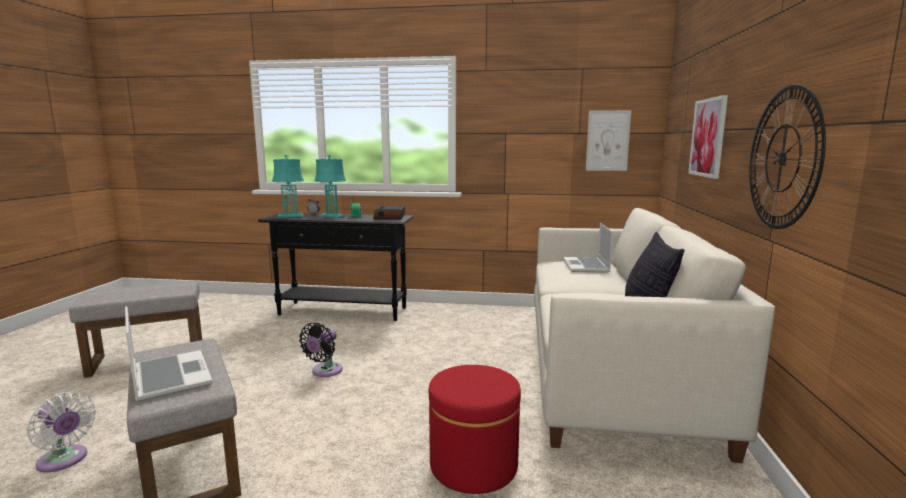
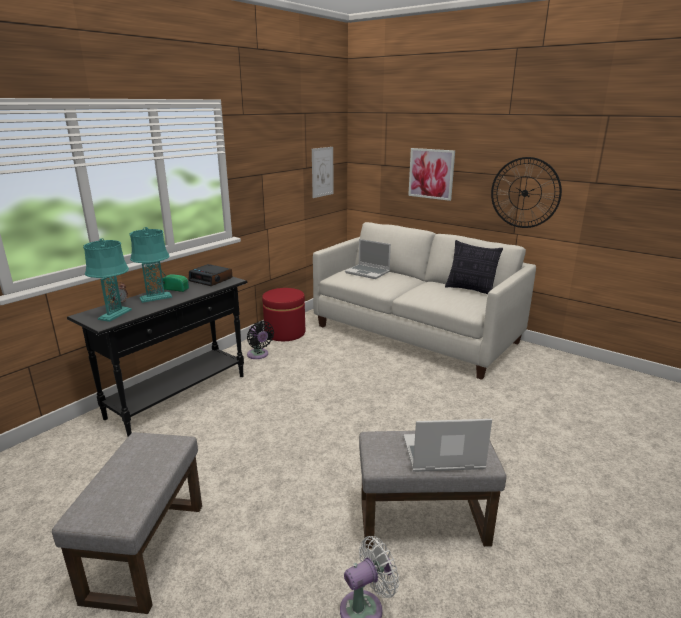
camera: 60 degrees left, 10 degrees up
black fan [299,323,343,377] -> black fan moved to [247,321,274,359]
red ottoman [429,365,521,494] -> red ottoman moved to [262,288,305,341]

